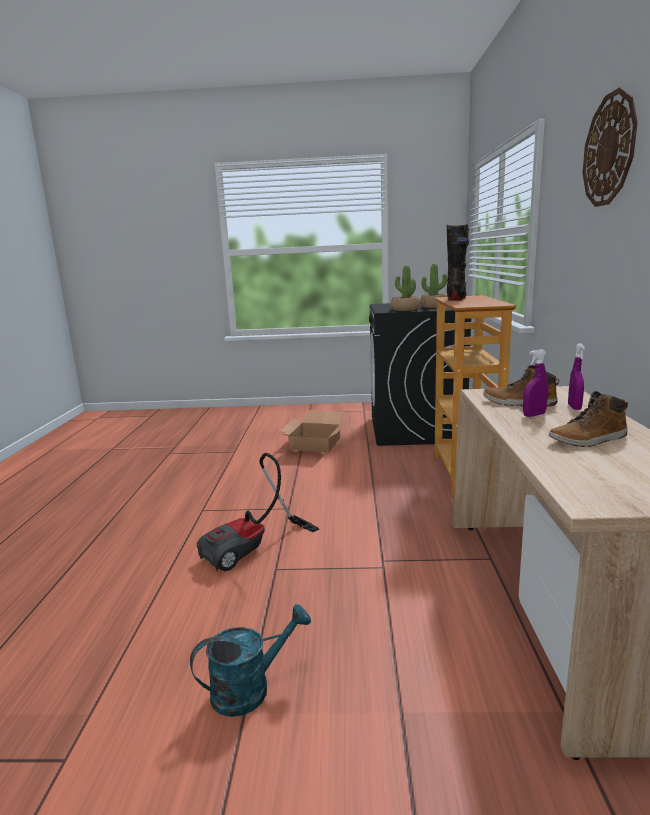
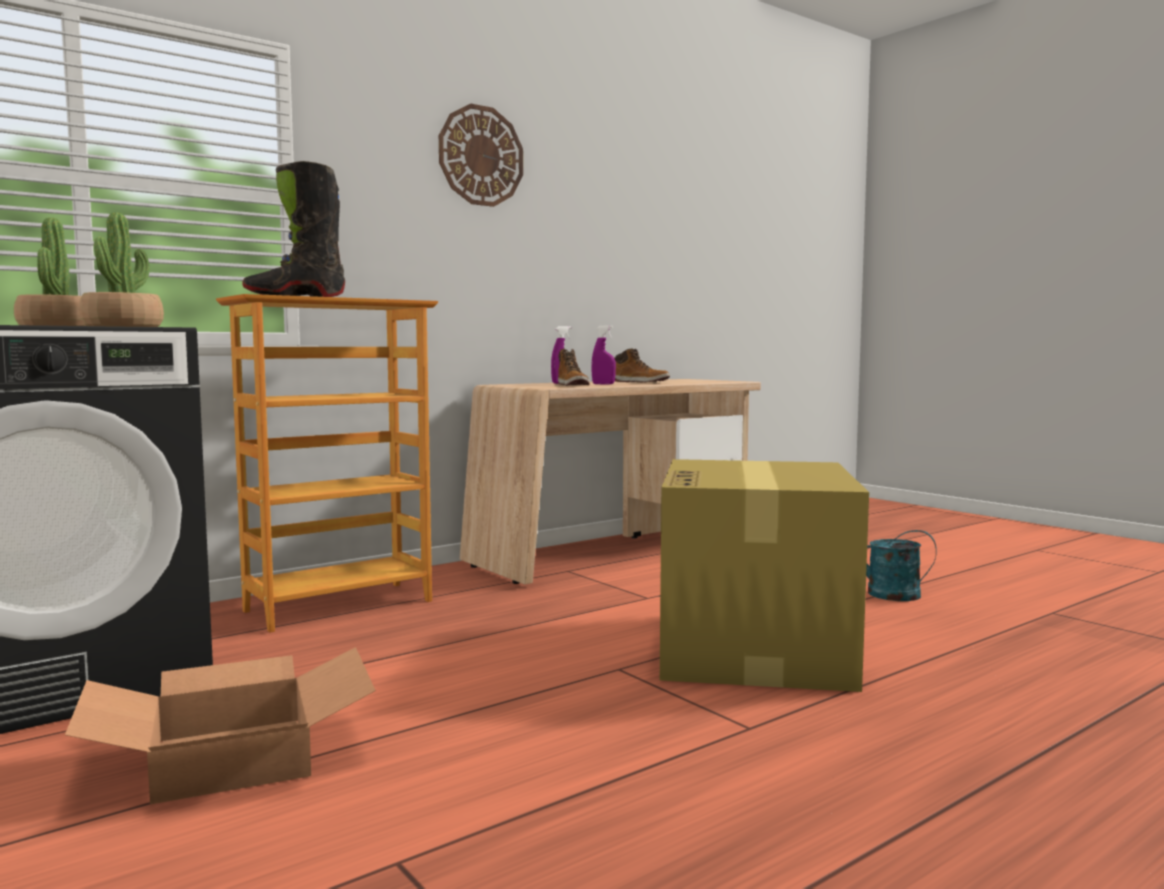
camera: 130 degrees left, 10 degrees down
vacuum cleaner [197,453,319,572] -> cardboard box [660,459,869,692]

